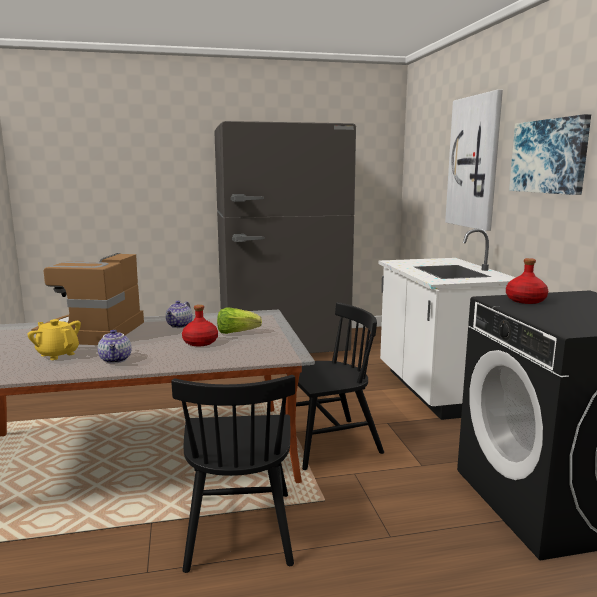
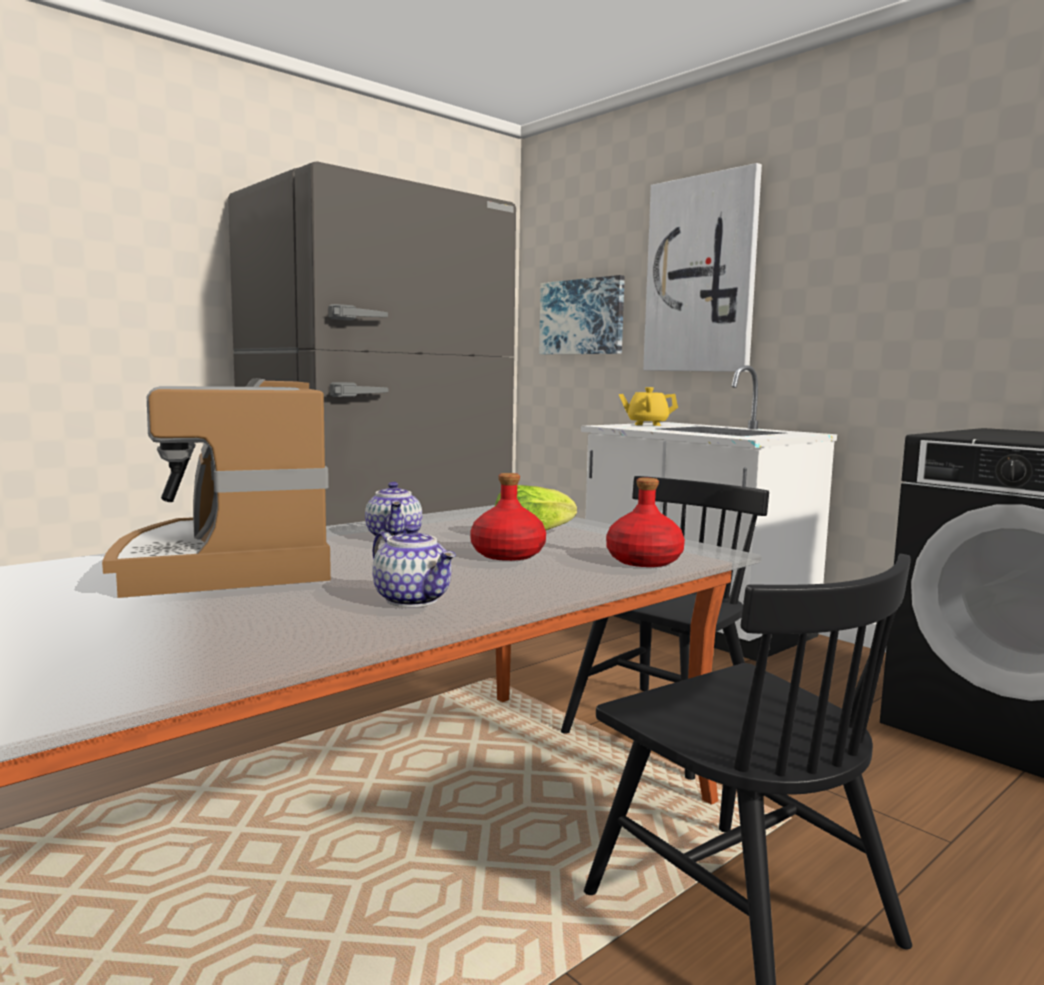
camera: 30 degrees left, 5 degrees down
yellow teapot [27,319,81,360] -> yellow teapot moved to [619,387,678,426]
red bottle [506,258,548,304] -> red bottle moved to [606,478,685,567]
picture [509,114,591,195] -> picture moved to [539,275,625,354]

